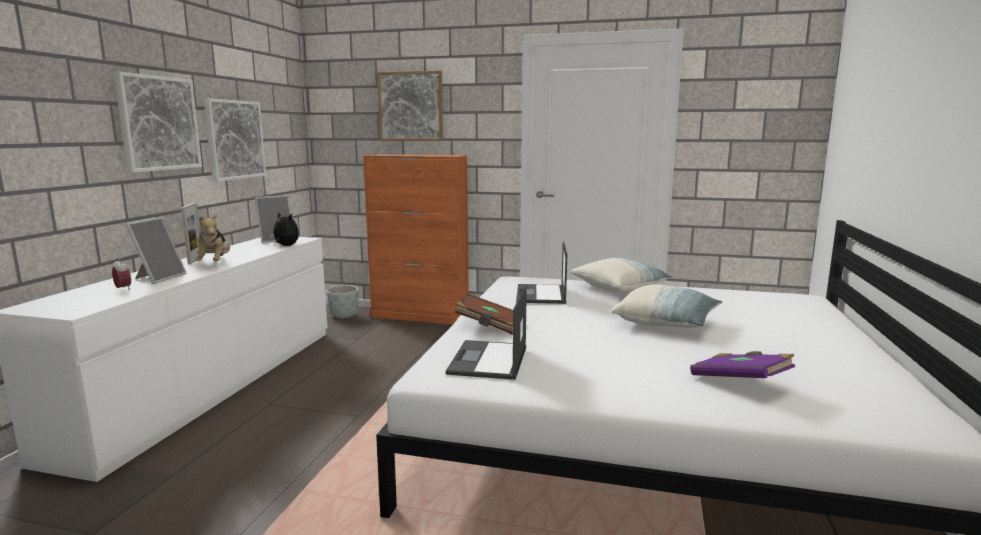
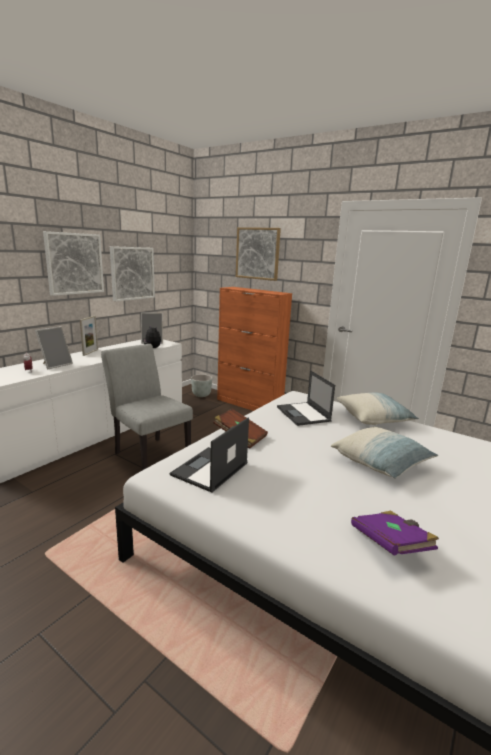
camera: 20 degrees right, 5 degrees up
plush toy [195,213,230,261] -> none
laptop [516,242,567,304] -> laptop turned 45 degrees counterclockwise [277,370,335,426]
none -> grey chair [101,344,193,470]

